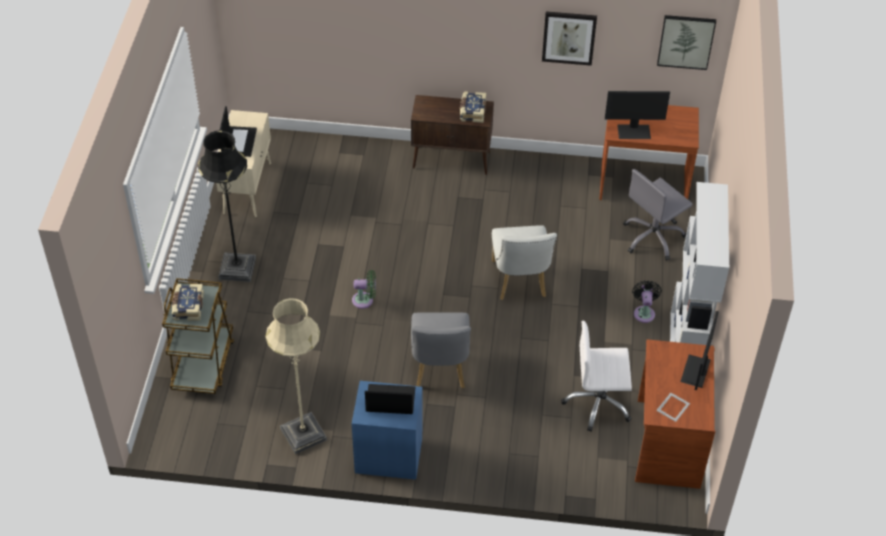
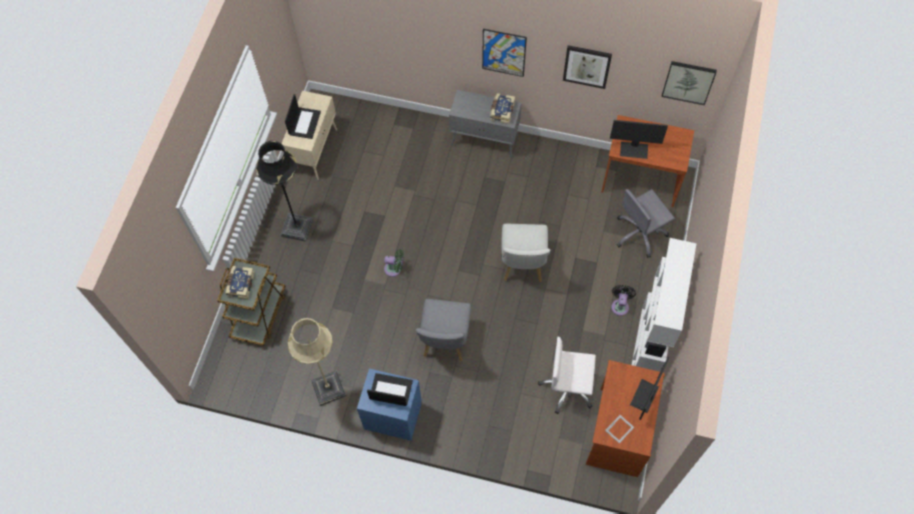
camera: 10 degrees right, 15 degrees up
brown cabinet [411,95,494,175] -> grey cabinet [449,90,522,158]
none -> picture [482,29,527,77]

